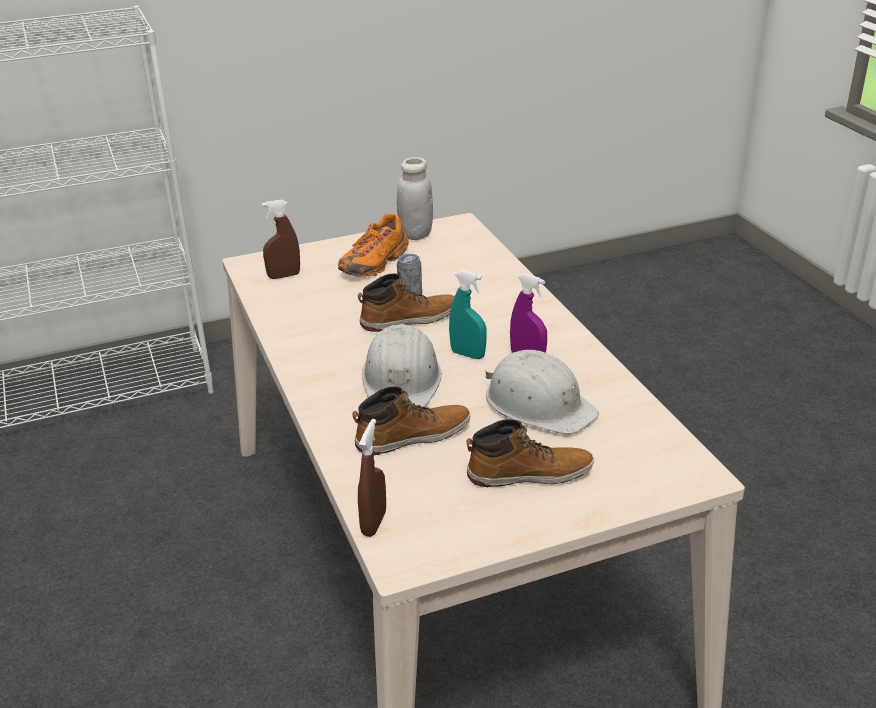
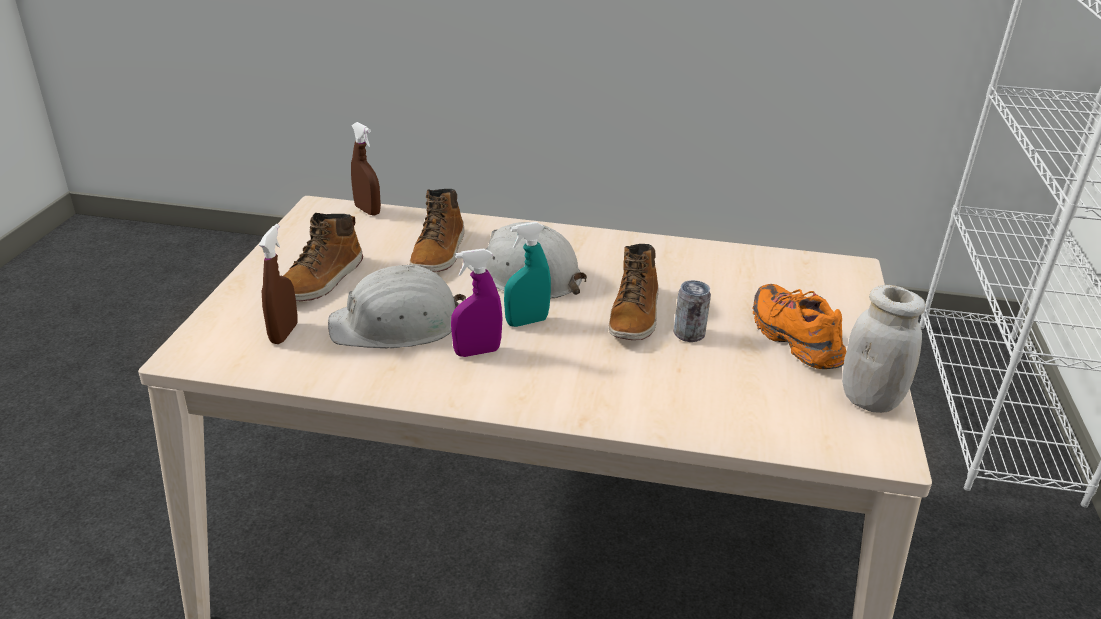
camera: 120 degrees right, 0 degrees up
brown spray bottle [262,200,300,279] -> brown spray bottle moved to [259,224,297,344]

